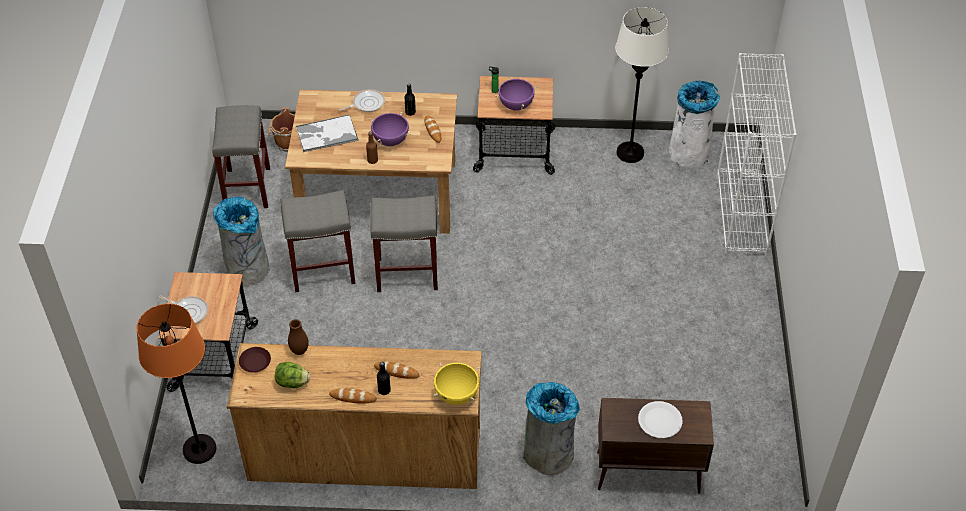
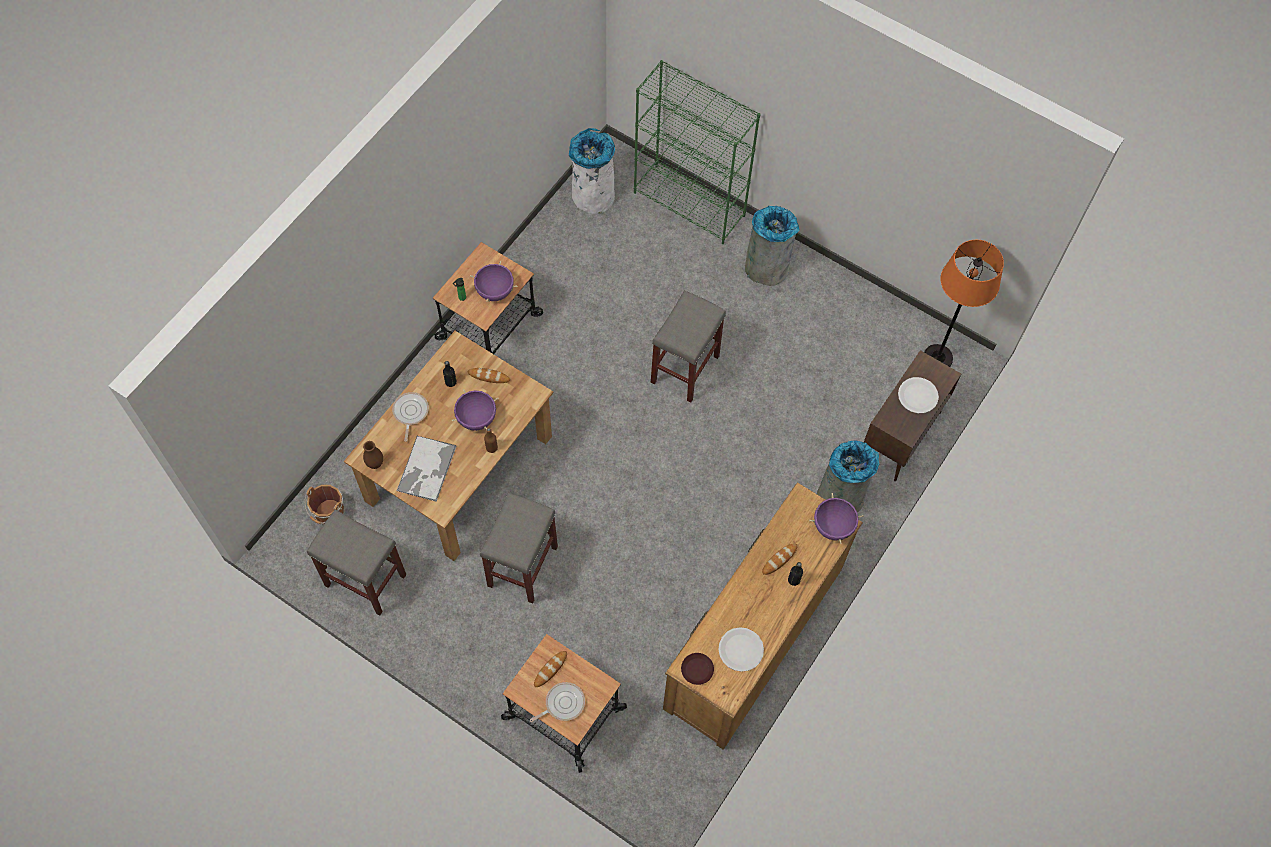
camera: 60 degrees left, 15 degrees up
orange floor lamp [137,304,217,464] -> orange floor lamp moved to [924,240,1004,367]
grey trash can [213,197,269,286] -> grey trash can moved to [745,206,799,286]
lettuce [275,362,310,388] -> white plate [718,627,764,672]
brown vase [288,319,309,355] -> brown vase moved to [363,441,383,469]
bread [329,388,377,404] -> bread moved to [534,651,567,687]
grey stool [370,196,438,292] -> grey stool moved to [651,290,726,402]
yellow cooking pot [433,363,479,405] -> purple cooking pot [809,493,864,544]
white floor lamp [615,7,669,163] -> none
white bookcase [717,53,797,256] -> green bookcase [634,60,760,244]

